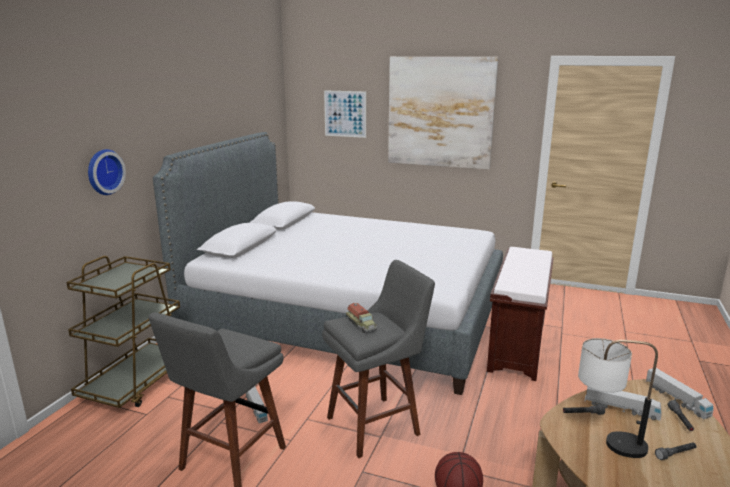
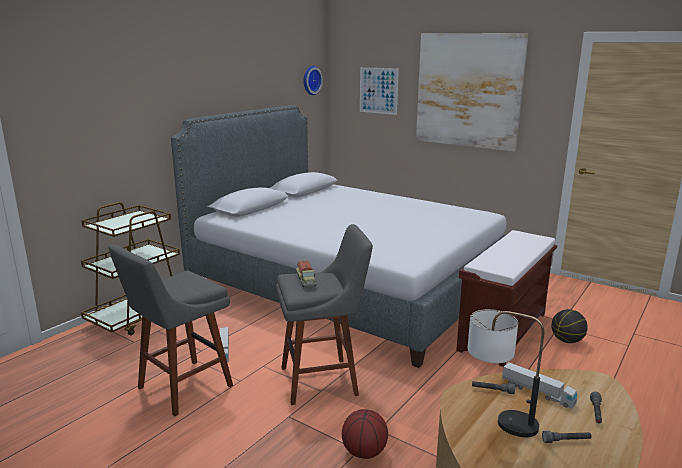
camera: 15 degrees right, 0 degrees up
wall clock [88,149,126,195] -> wall clock moved to [303,66,323,95]
toy truck [645,368,713,419] -> none
none -> basketball [551,309,588,343]

